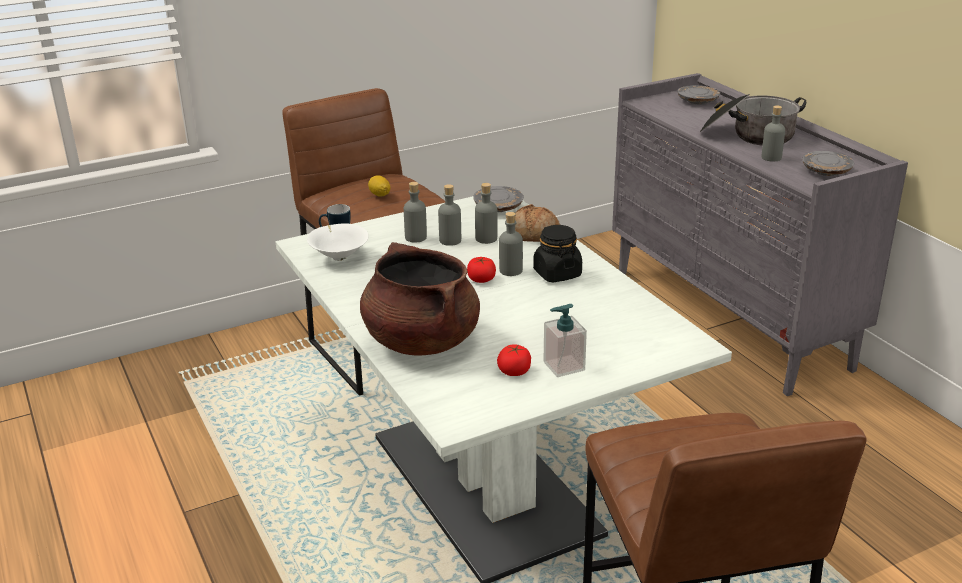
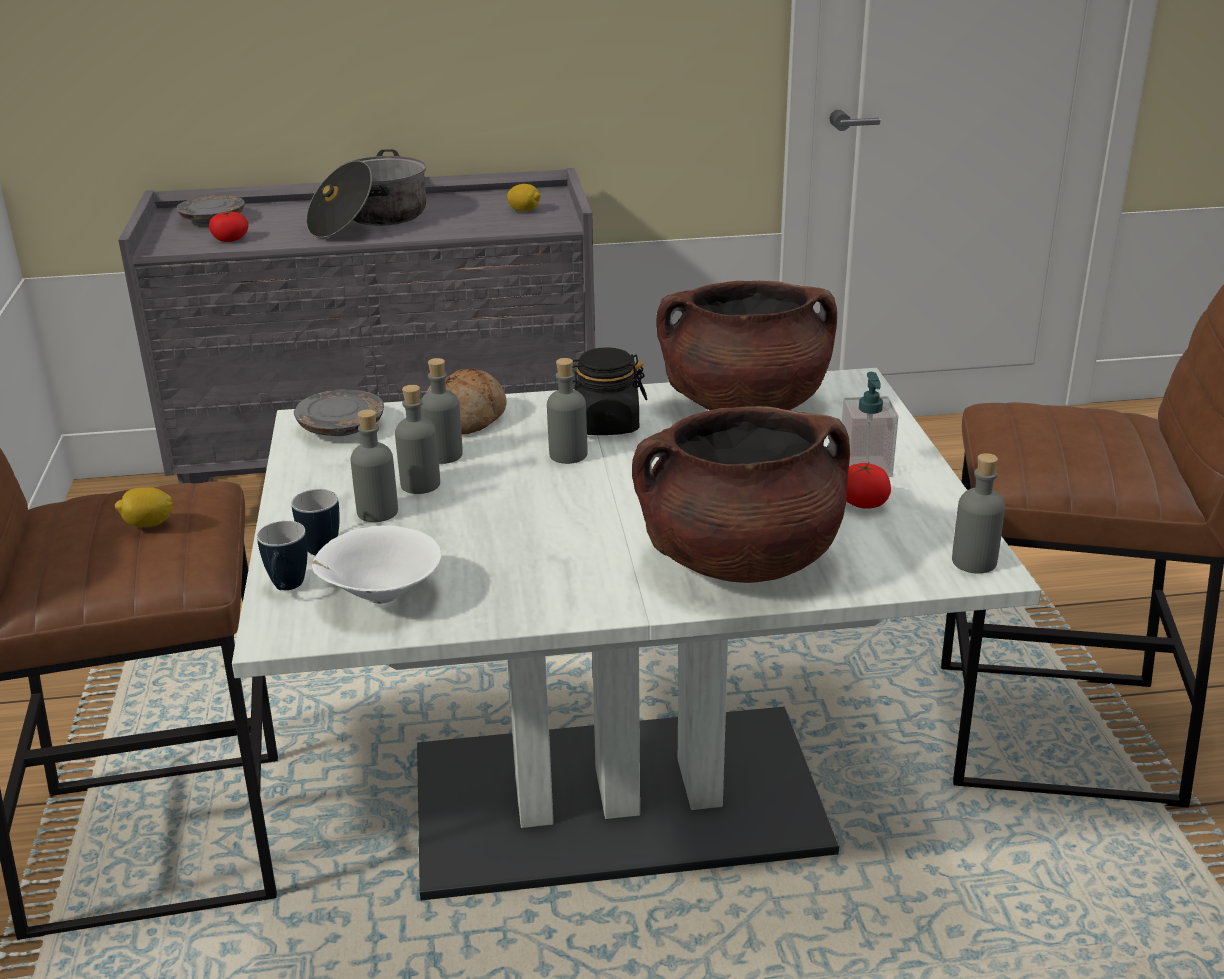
camera: 70 degrees left, 0 degrees up
tomato [467,257,496,283] -> tomato moved to [209,212,248,242]
grey bottle [761,105,785,162] -> grey bottle moved to [952,453,1005,574]
grey plate [803,151,855,176] -> lemon [507,184,541,212]
none -> mug [291,489,339,556]
none -> brown cooking pot [656,281,837,410]

